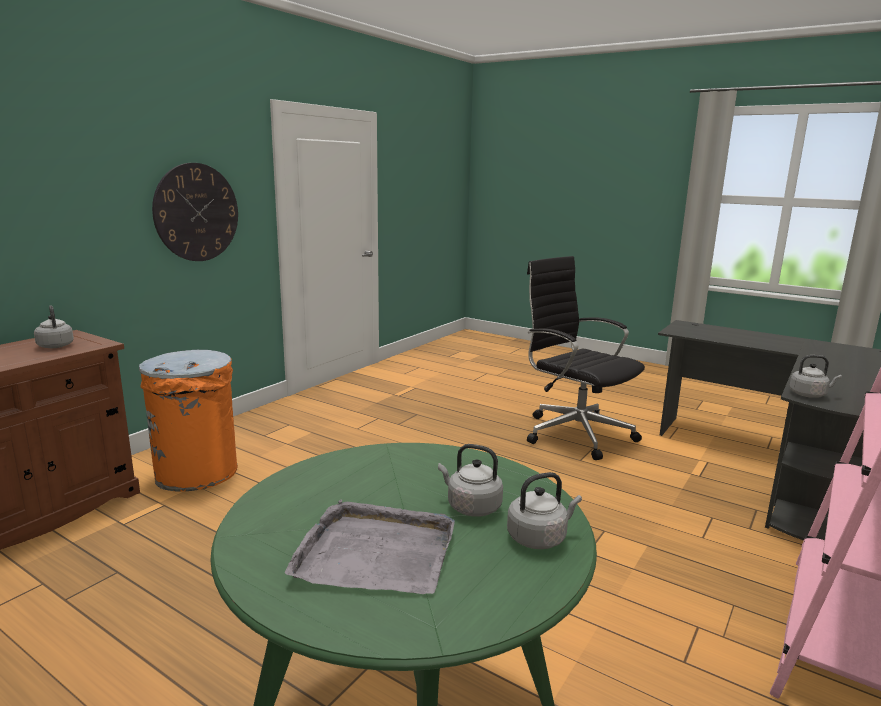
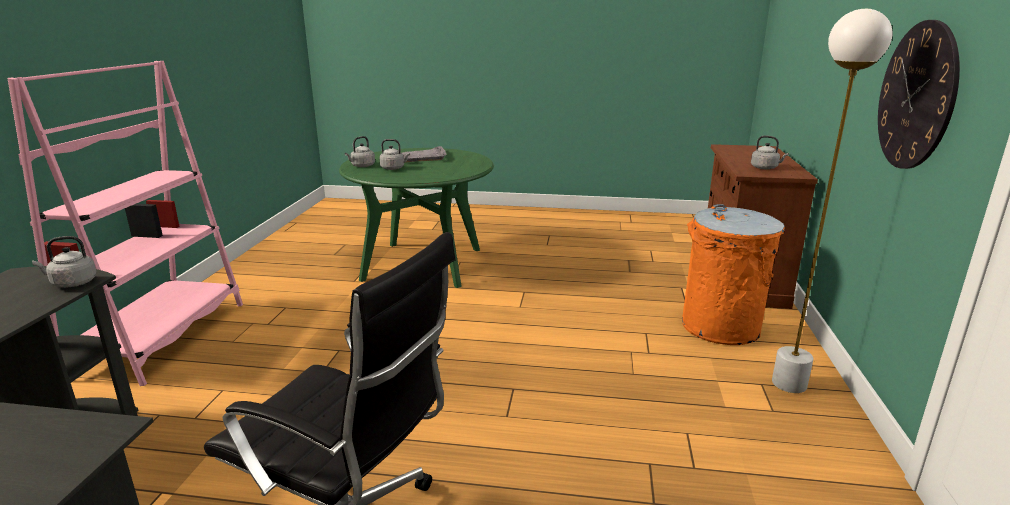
camera: 155 degrees right, 5 degrees up
none -> white floor lamp [772,9,892,393]

